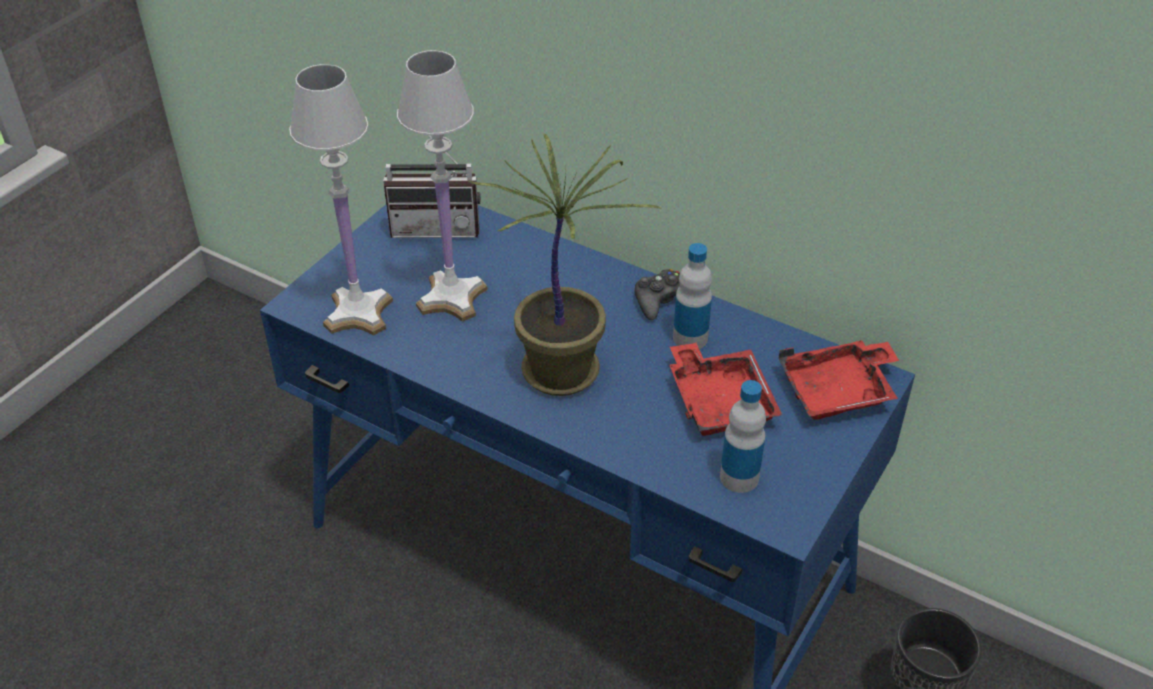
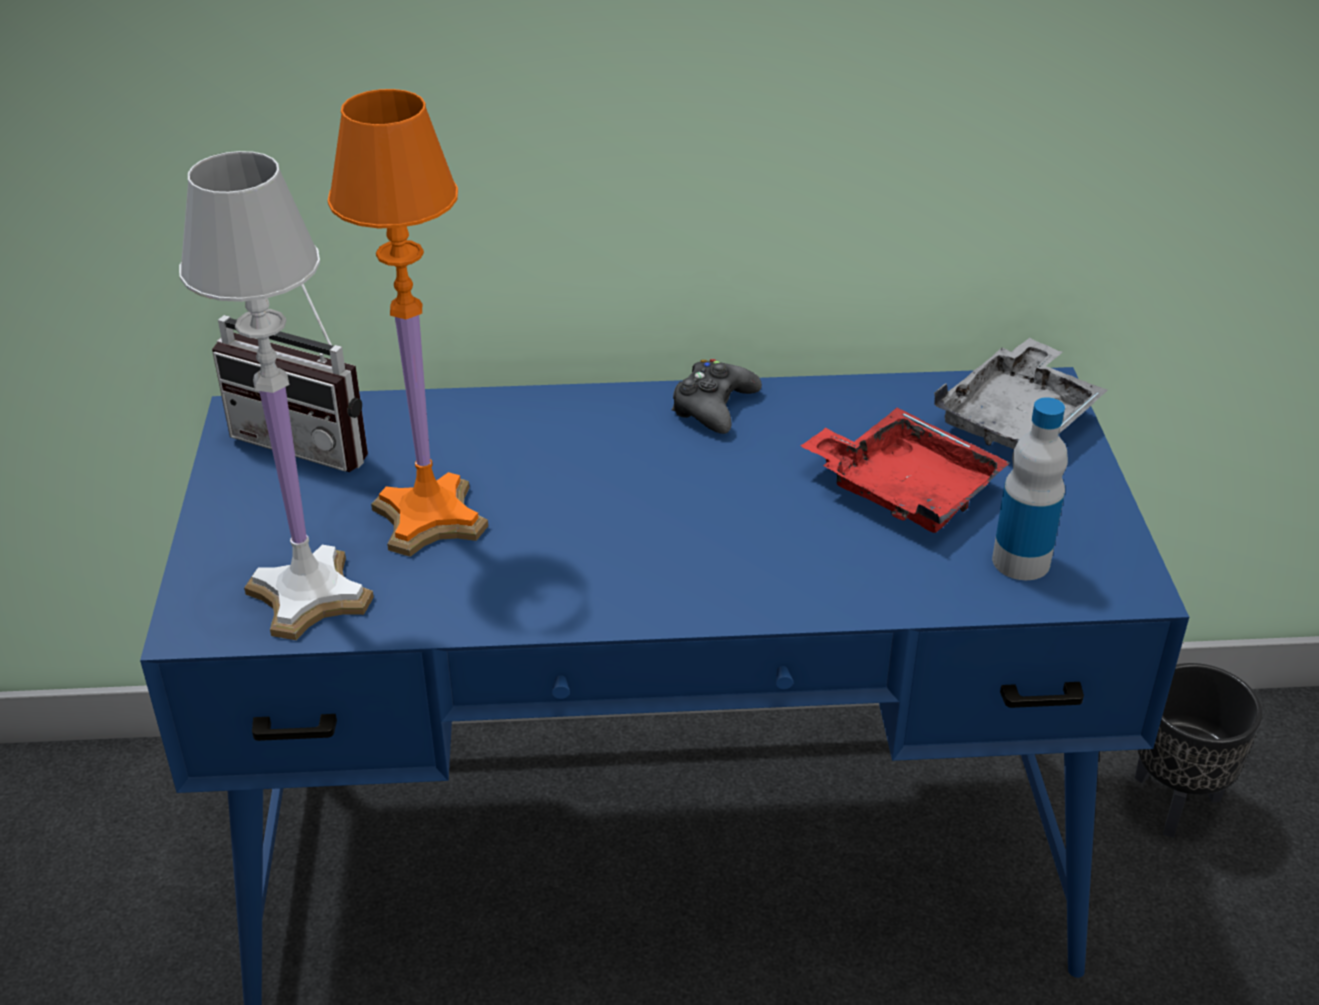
camera: 35 degrees left, 5 degrees down
radio [383,135,480,238] -> radio turned 60 degrees clockwise [212,284,368,472]
white table lamp [397,50,488,322] -> orange table lamp [328,89,488,557]
potted plant [469,133,661,396] -> none
bottle [673,243,712,349] -> none
red tray [778,341,900,420] -> grey tray [934,338,1108,449]

